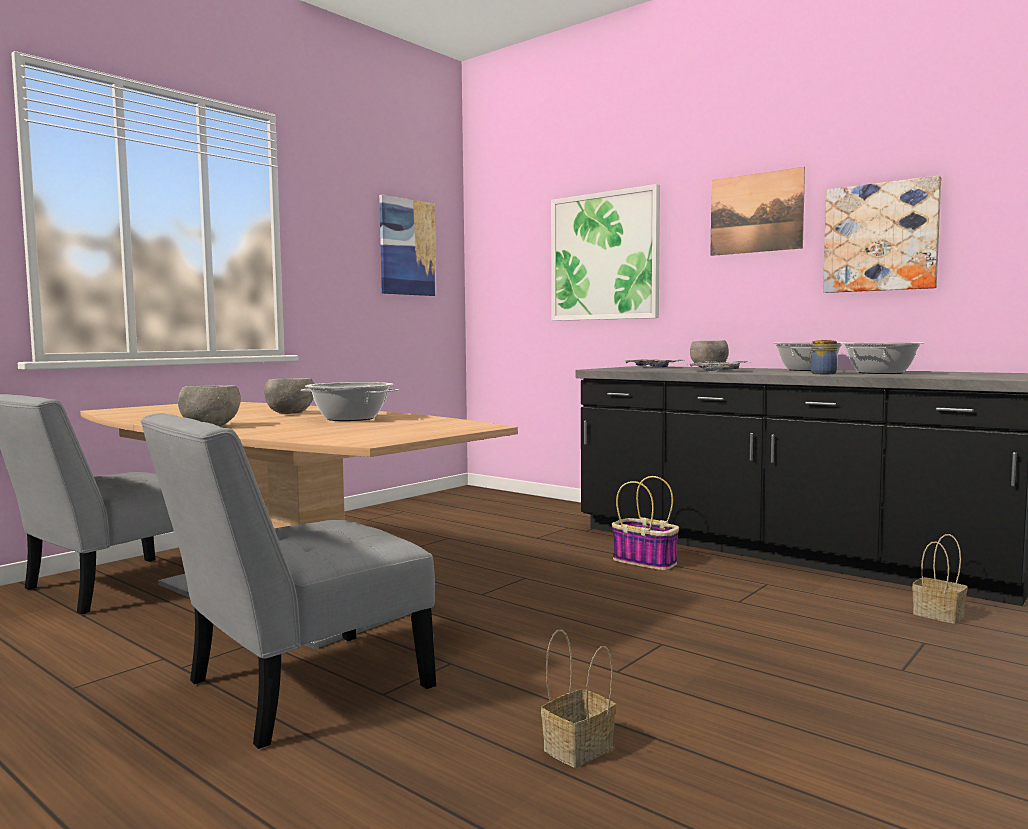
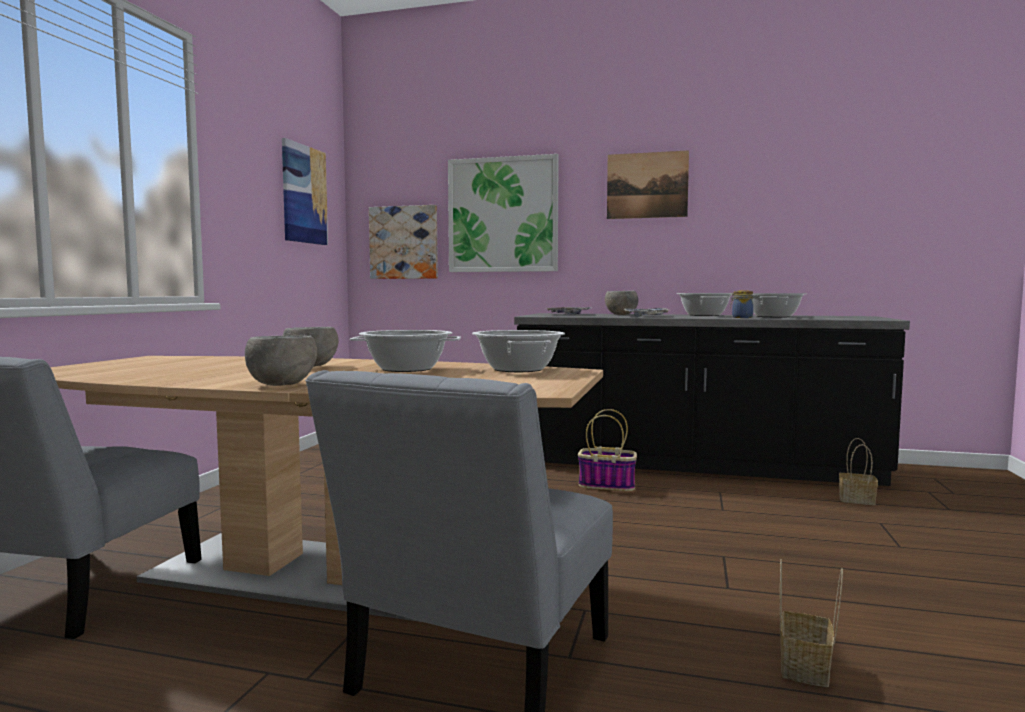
camera: 25 degrees left, 0 degrees up
picture [823,175,941,293] -> picture moved to [369,205,438,279]
none -> cooking pot [472,330,565,372]

